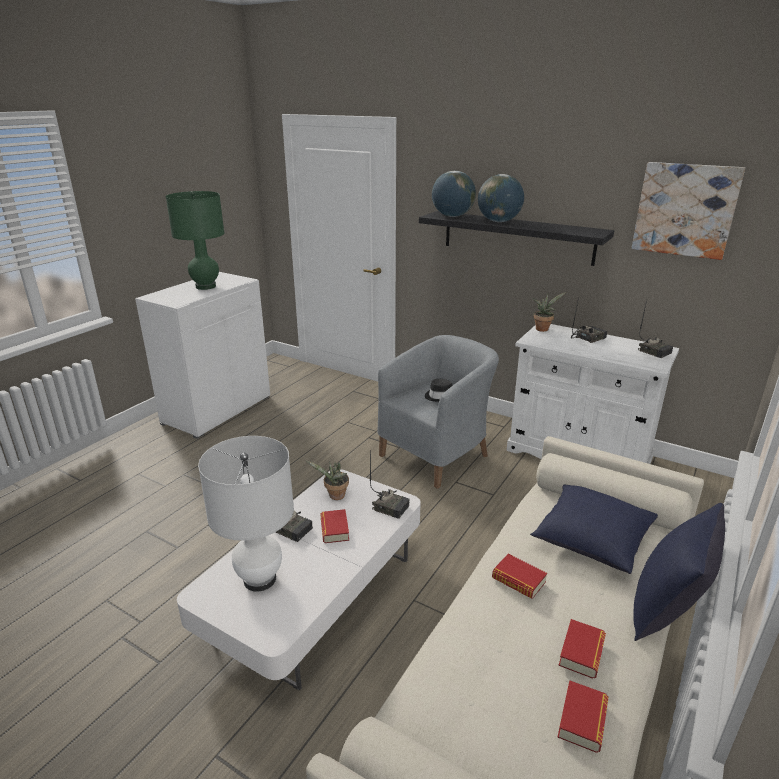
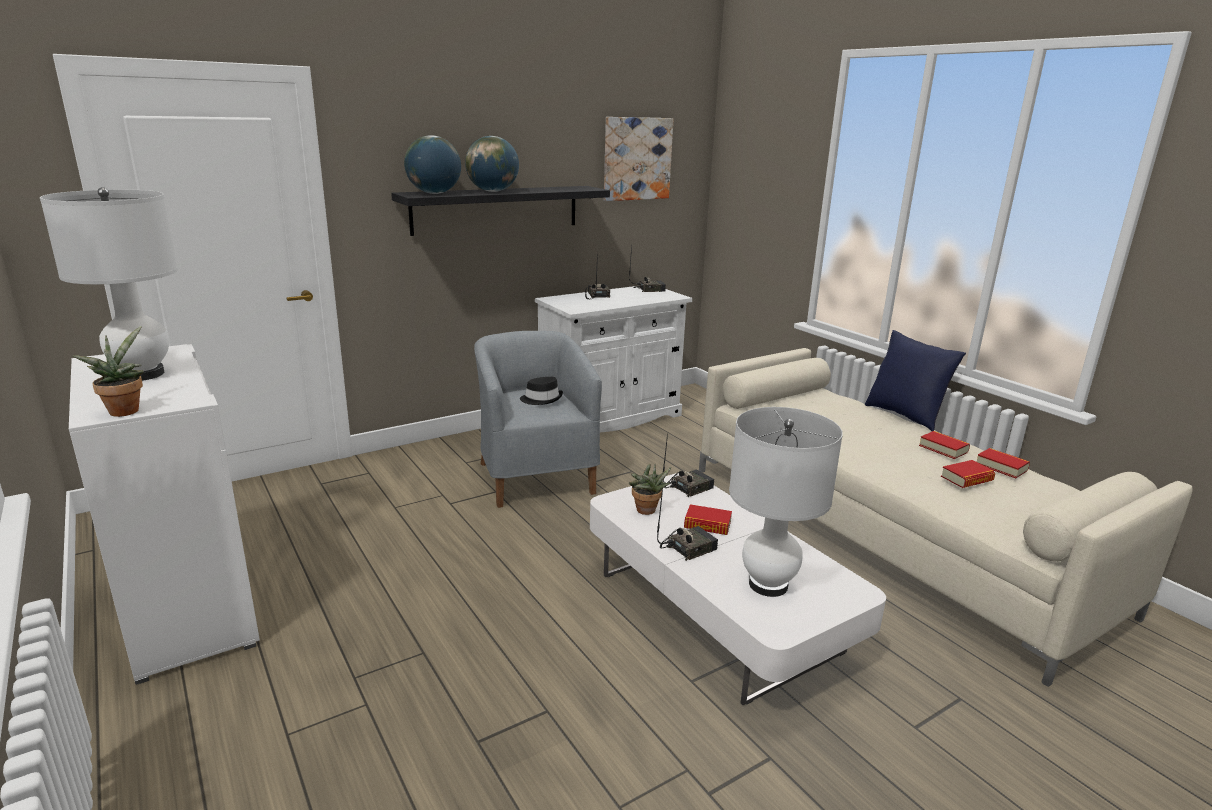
camera: 65 degrees left, 5 degrees down
green table lamp [166,191,225,290] -> white table lamp [40,187,178,381]
book [492,554,547,599] -> book moved to [941,460,995,488]
blue pillow [530,485,658,574] -> none
potted plant [532,292,566,332] -> potted plant moved to [73,326,144,417]

